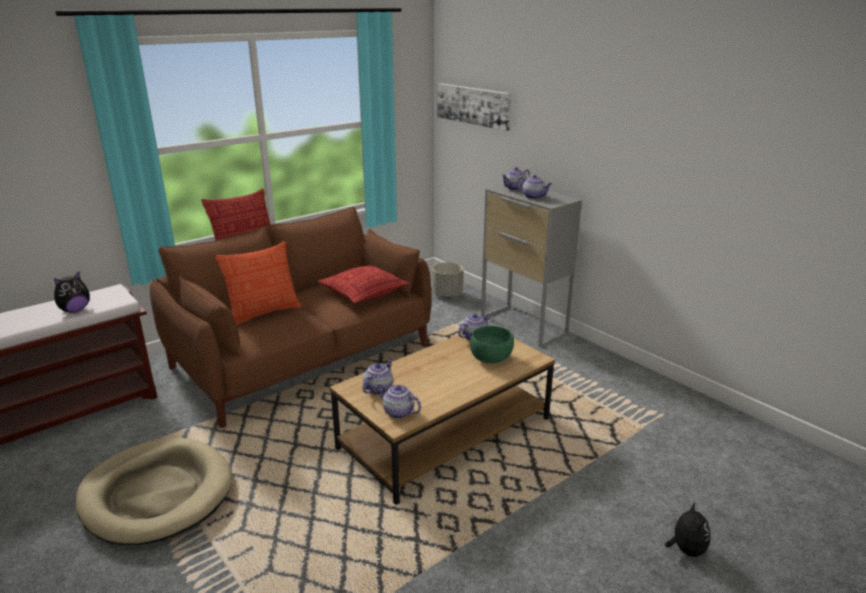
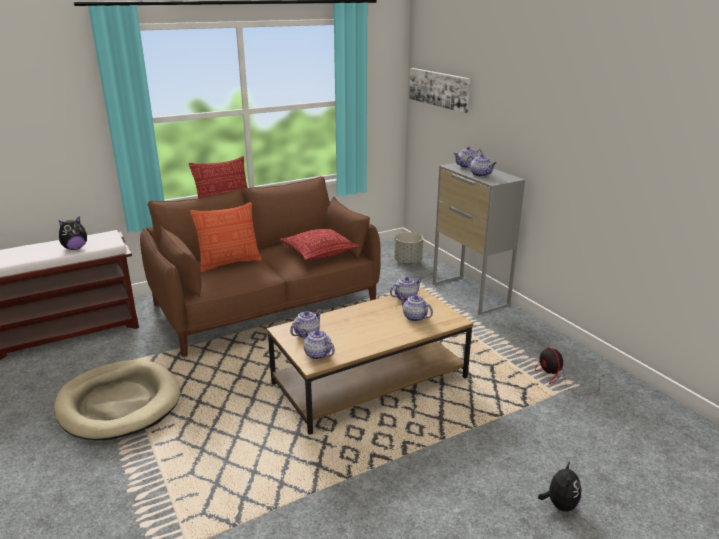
camera: 10 degrees right, 0 degrees up
green bowl [470,326,514,363] -> teapot [399,295,433,322]
none -> fan [535,348,607,395]

